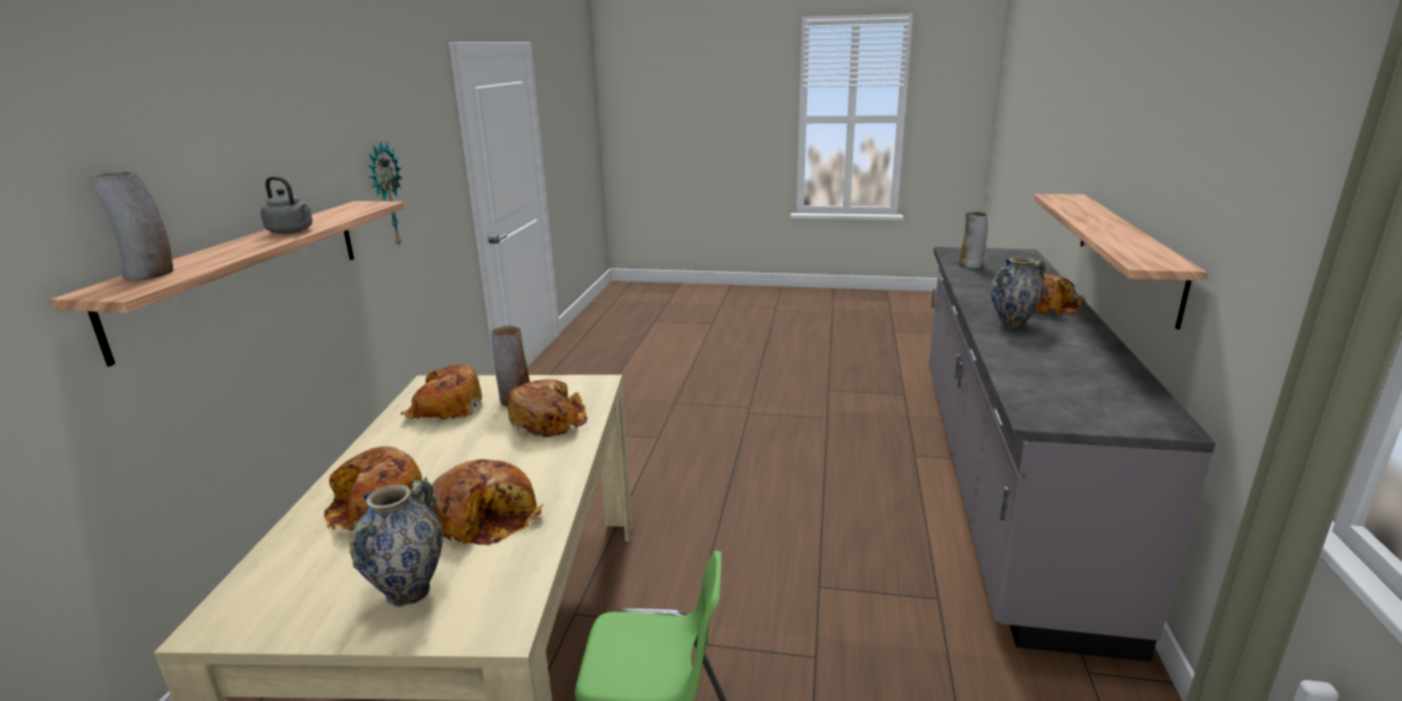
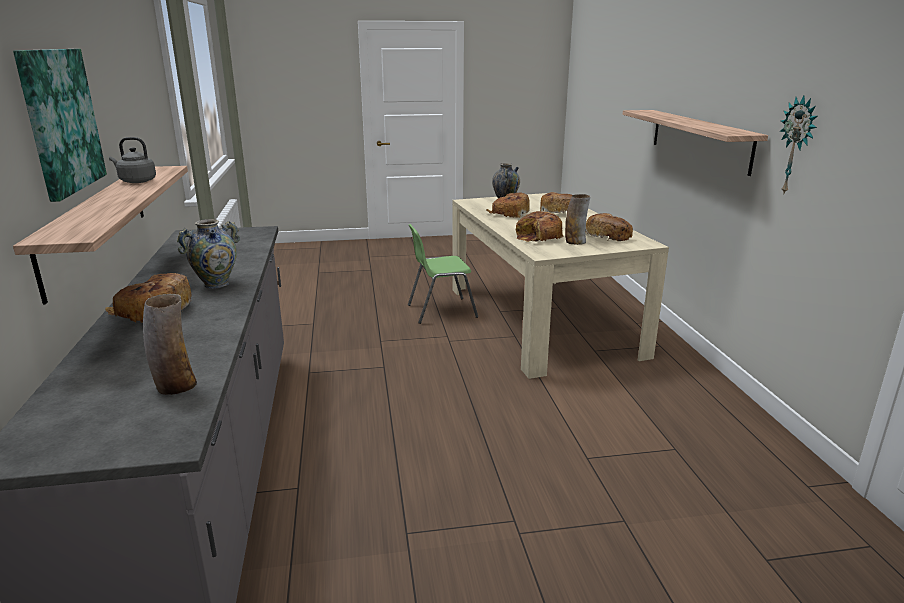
camera: 160 degrees right, 0 degrees up
vase [88,172,173,280] -> none
grey kettle [261,177,313,234] -> grey kettle moved to [109,137,156,183]
none -> picture [13,49,107,202]

